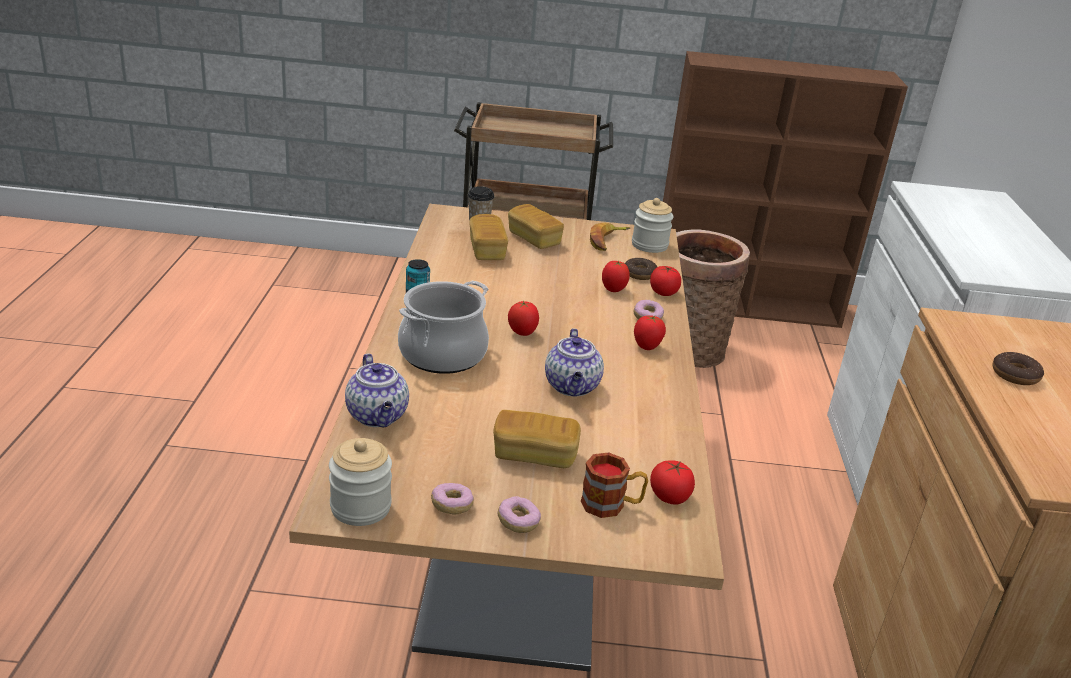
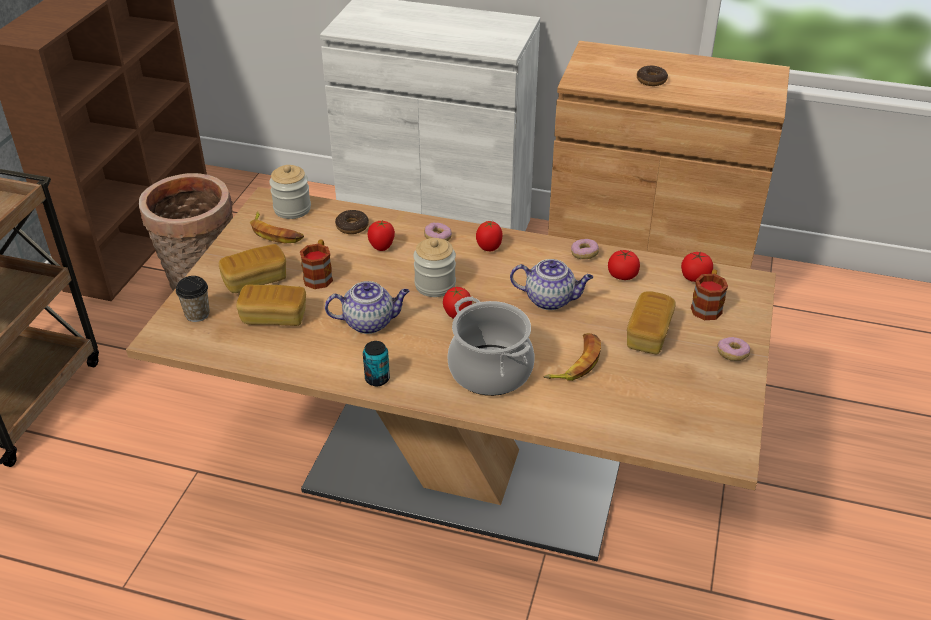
camera: 75 degrees left, 10 degrees up
jar [329,438,392,526] -> jar moved to [413,238,456,297]
teapot [345,353,409,427] -> teapot moved to [325,281,410,334]
donut [431,483,474,515] -> donut moved to [571,239,599,259]
tomato [650,266,681,296] -> tomato moved to [608,250,640,280]
none -> mug [300,240,333,289]
none -> banana [543,333,601,381]

